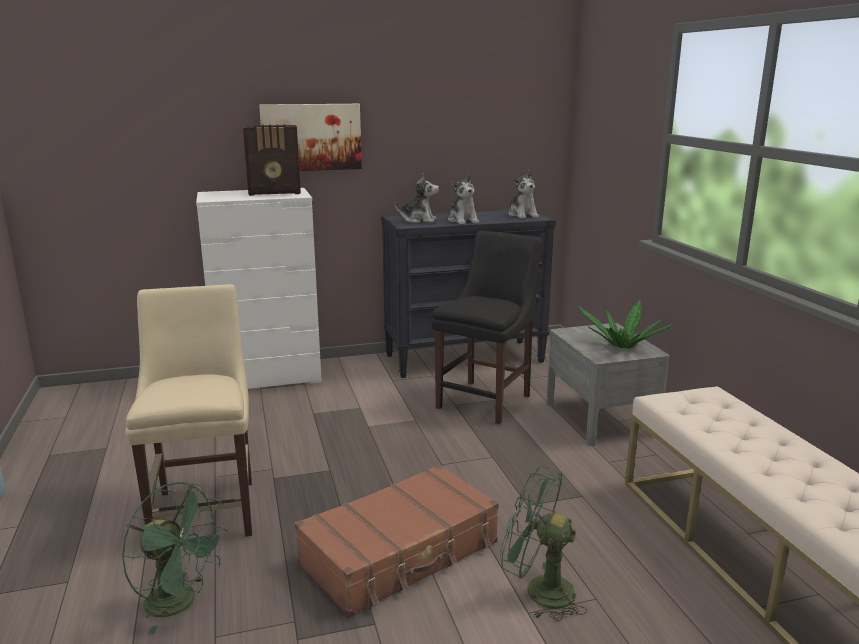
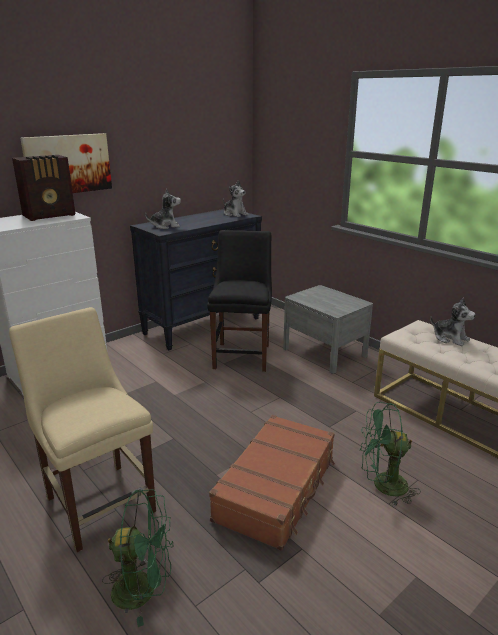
camera: 25 degrees left, 5 degrees up
plush toy [448,174,479,224] -> plush toy moved to [430,297,476,346]
potted plant [578,300,677,349] -> none

